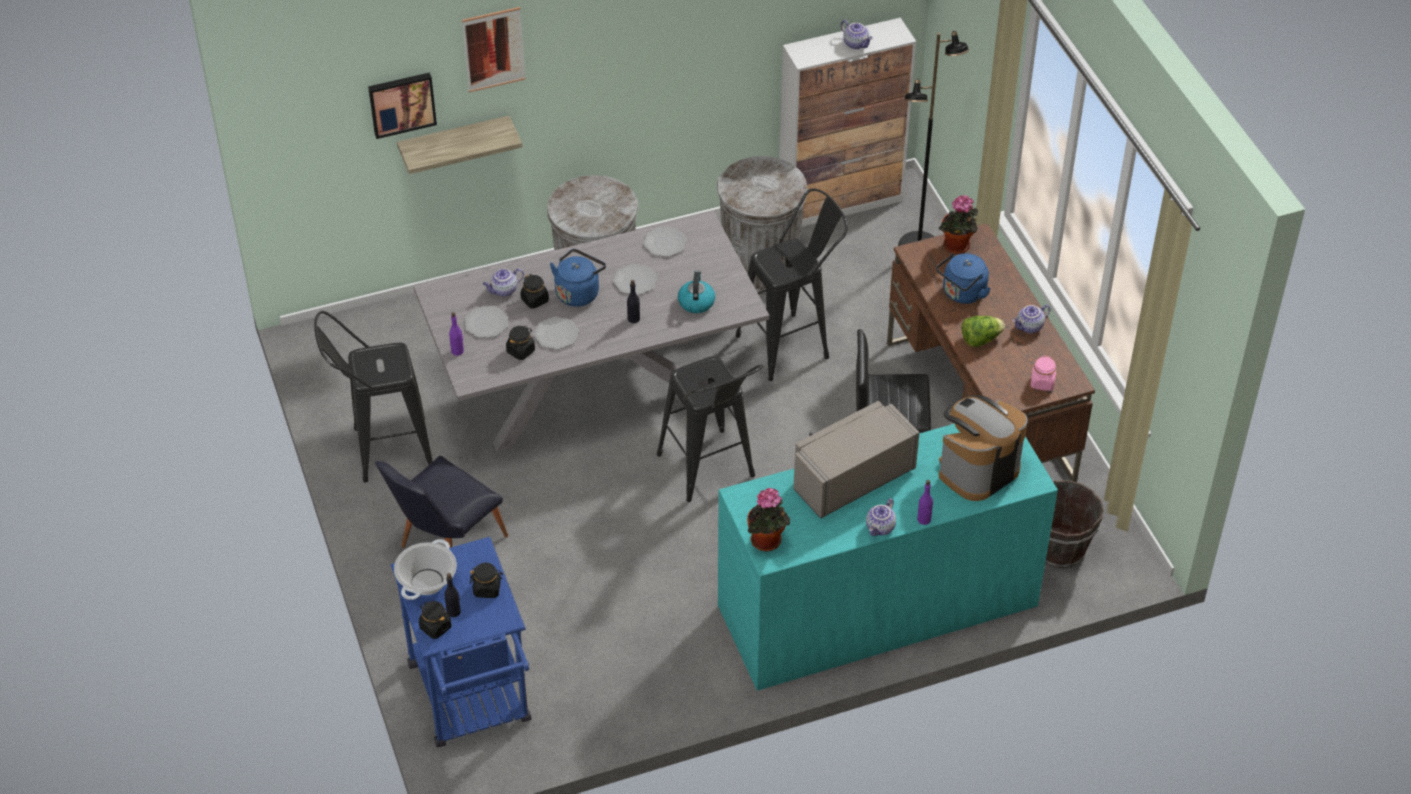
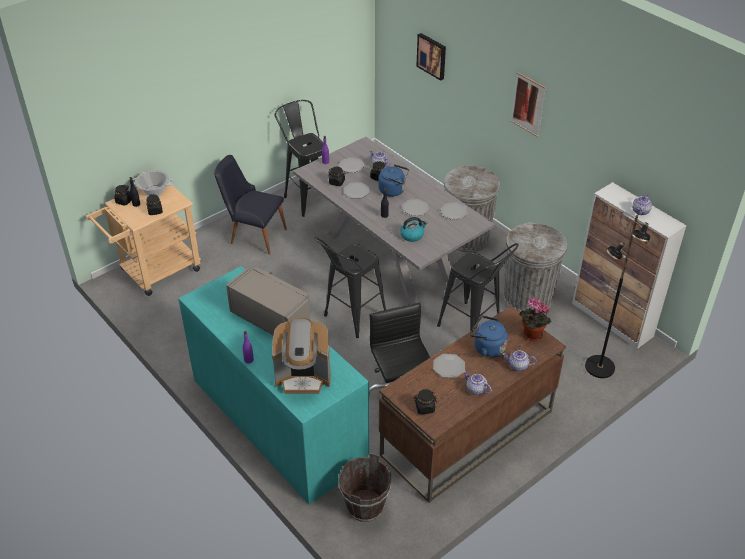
camera: 70 degrees right, 5 degrees down
blue cart [391,537,531,748] -> beige cart [86,183,201,296]
shelf [397,116,522,174] -> none
picture [462,7,526,92] -> picture moved to [511,72,546,137]
potted plant [747,488,790,551] -> none
teapot [866,498,896,536] -> teapot moved to [503,350,536,371]
coffee machine [939,395,1028,501] -> coffee machine turned 150 degrees clockwise [272,318,331,394]
lettuce [962,316,1005,347] -> plate [433,354,465,378]
pink jar [1030,355,1056,391] -> black jar [414,389,437,414]

